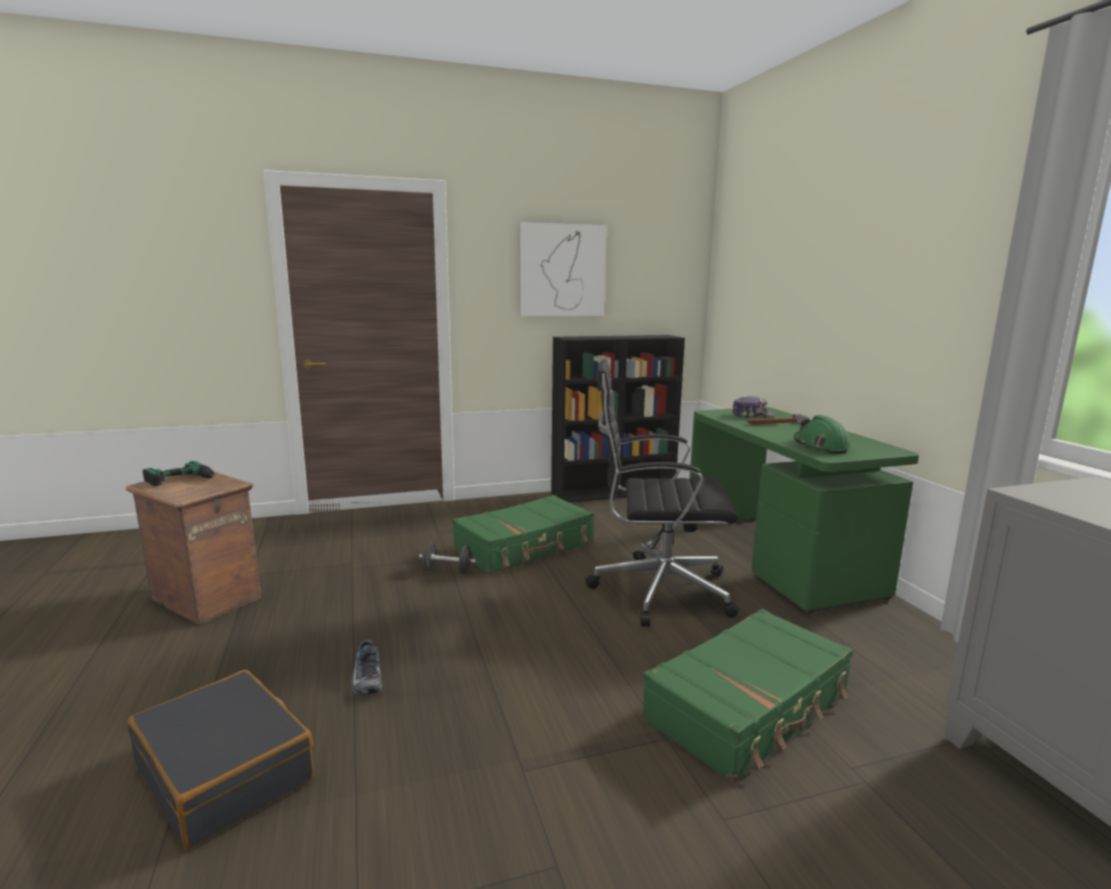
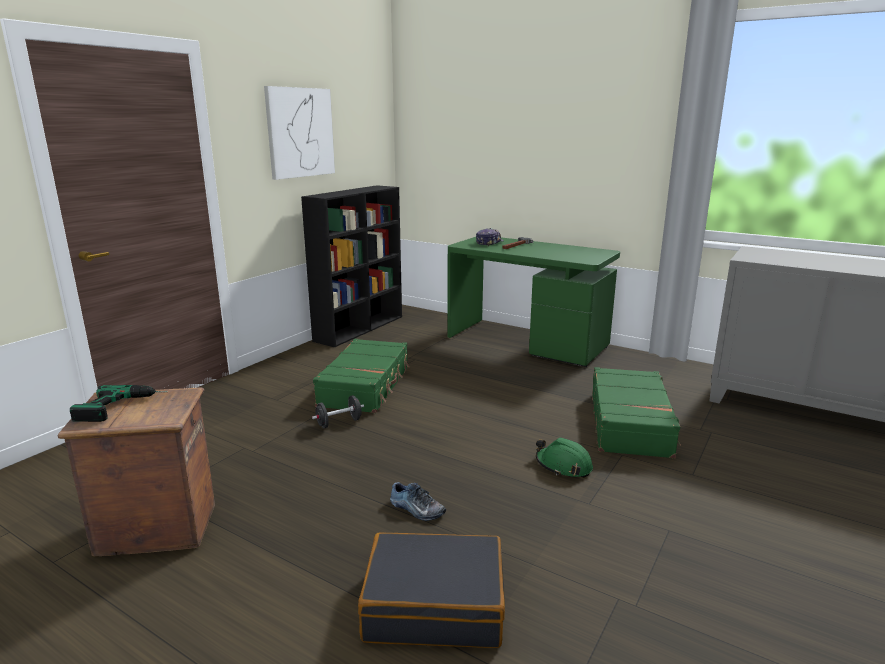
camera: 40 degrees left, 5 degrees up
black office chair [585,359,739,627] -> none
green hard hat [794,415,851,454] -> green hard hat moved to [536,438,593,478]

